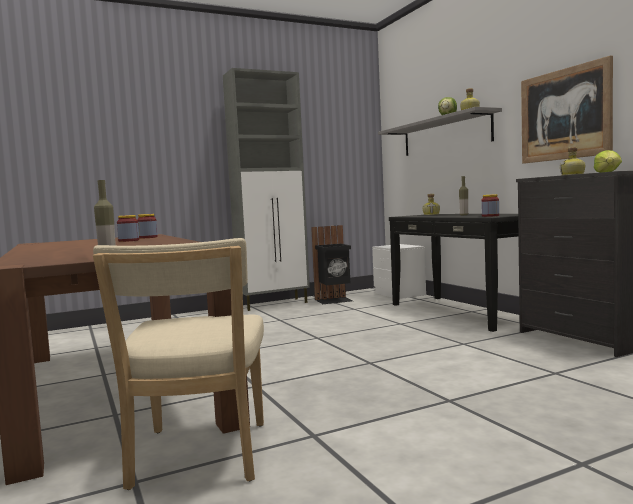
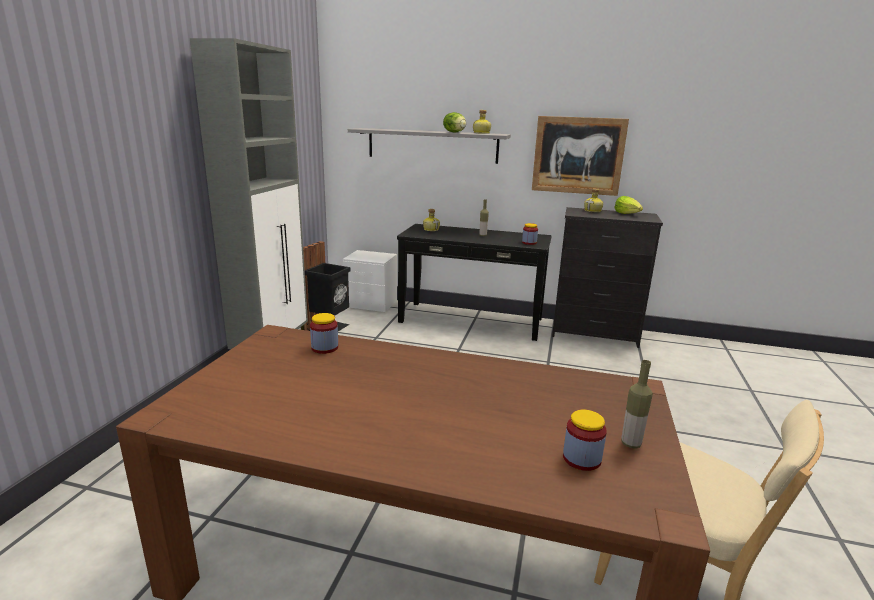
camera: 50 degrees left, 15 degrees up
jar [117,215,139,242] -> jar moved to [563,410,607,471]

